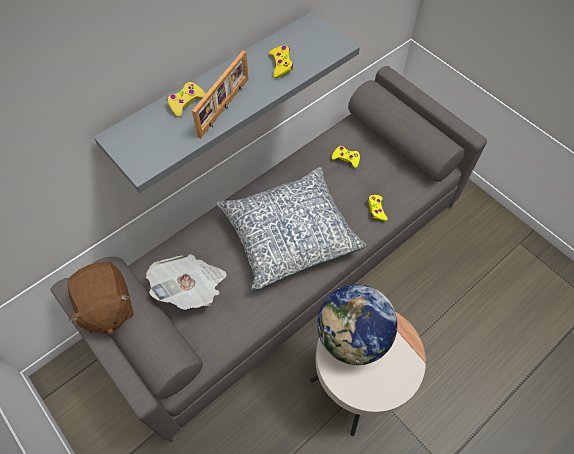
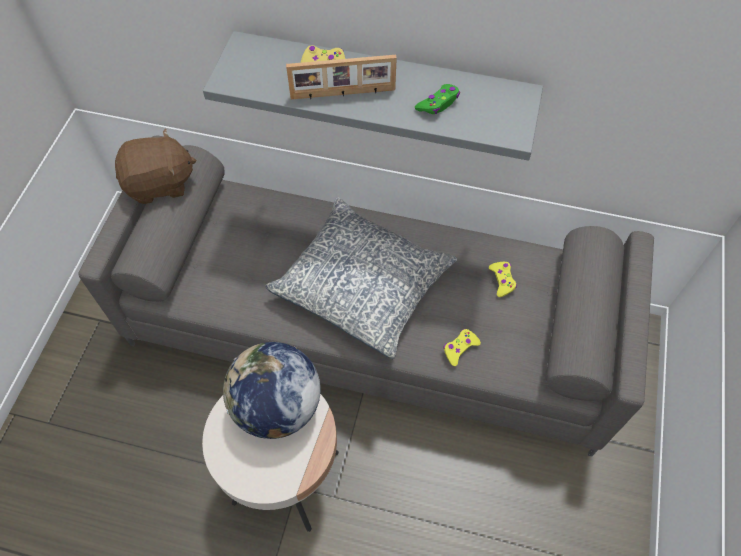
camera: 55 degrees right, 0 degrees up
brown plush toy [68,262,134,334] -> brown plush toy turned 135 degrees counterclockwise [115,129,196,204]
newspaper [146,254,227,310] -> none
yellow game controller [269,46,293,78] -> green game controller [415,84,460,114]

